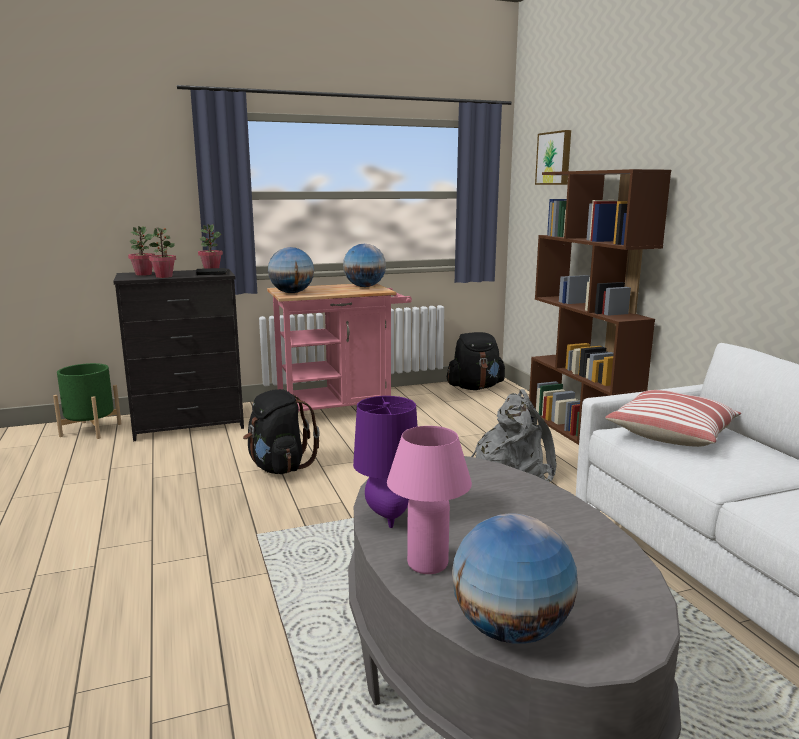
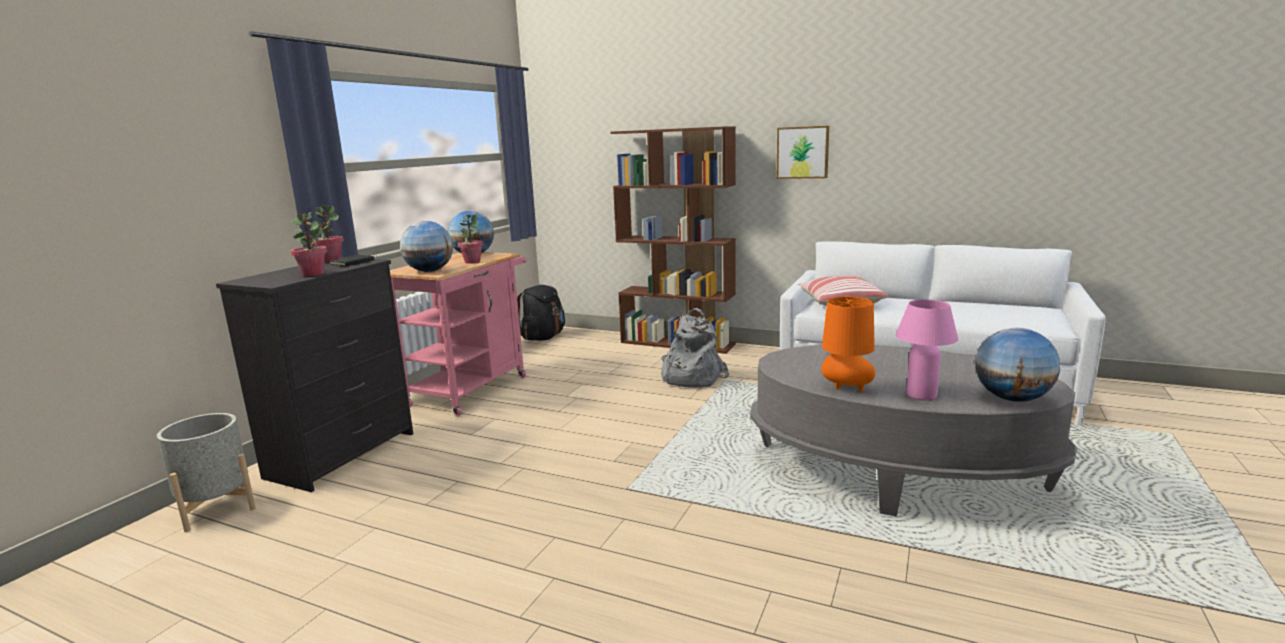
camera: 45 degrees left, 0 degrees up
green planter [53,363,122,439] -> grey planter [157,413,256,532]
potted plant [128,226,155,276] -> potted plant moved to [458,214,484,264]
black backpack [243,389,320,474] -> none
purple table lamp [353,396,418,528] -> orange table lamp [821,297,876,392]
picture [535,130,571,185] -> picture moved to [776,126,829,179]

